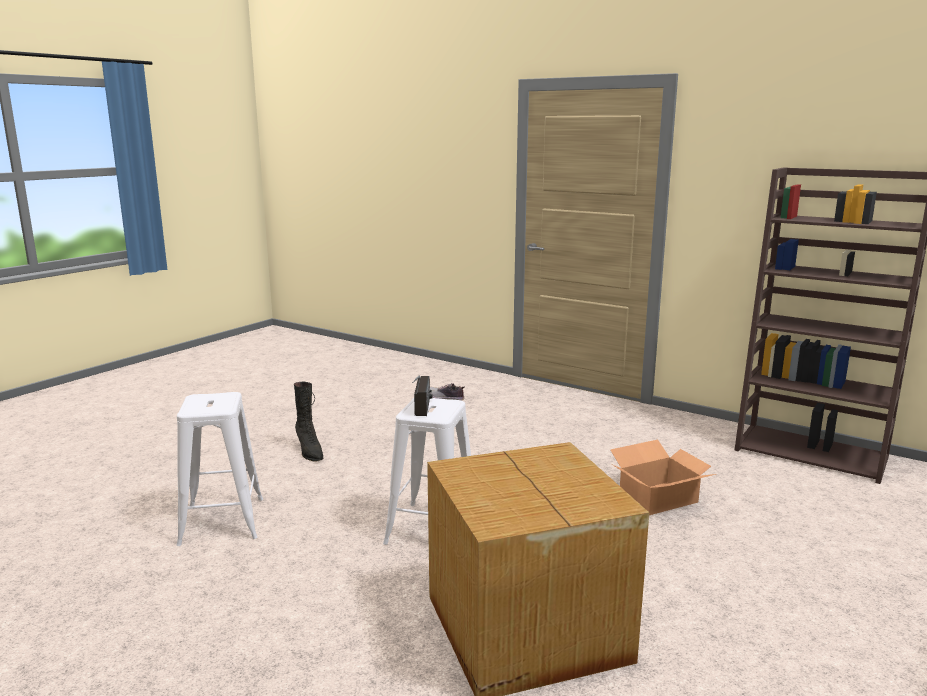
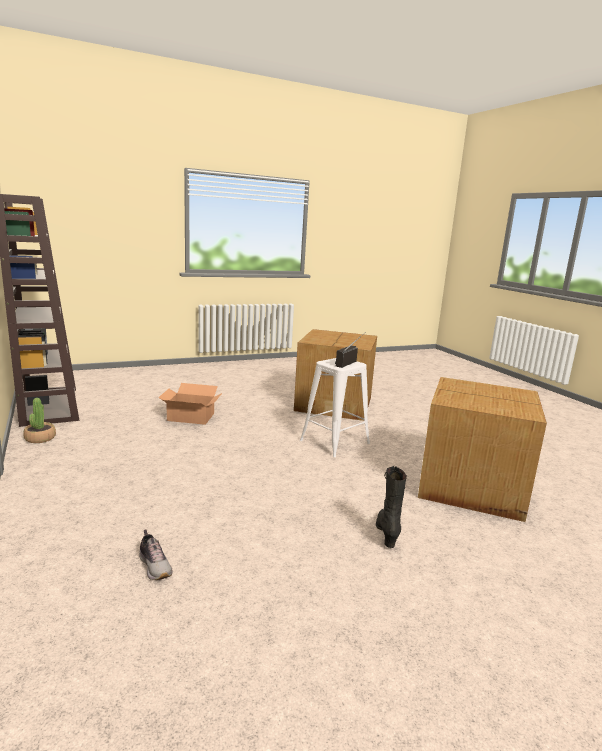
camera: 150 degrees left, 0 degrees up
white stool [177,392,263,546] -> cardboard box [418,377,547,522]
none -> potted plant [23,398,56,443]

